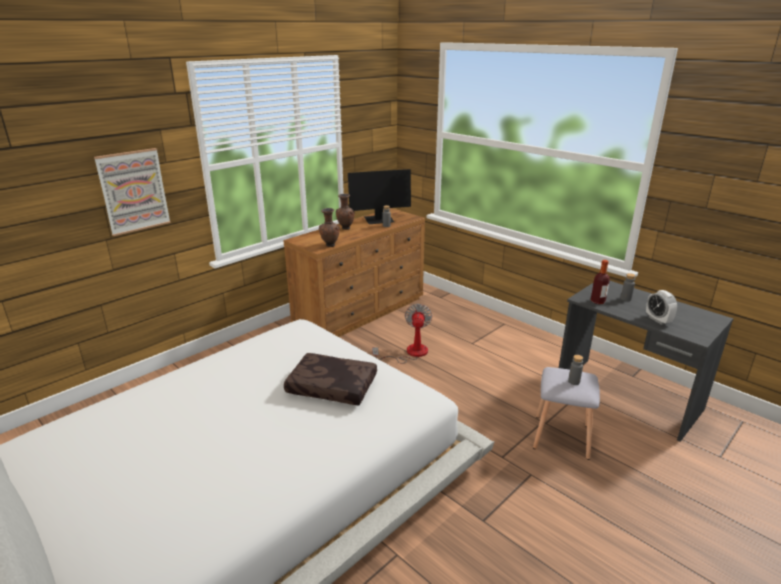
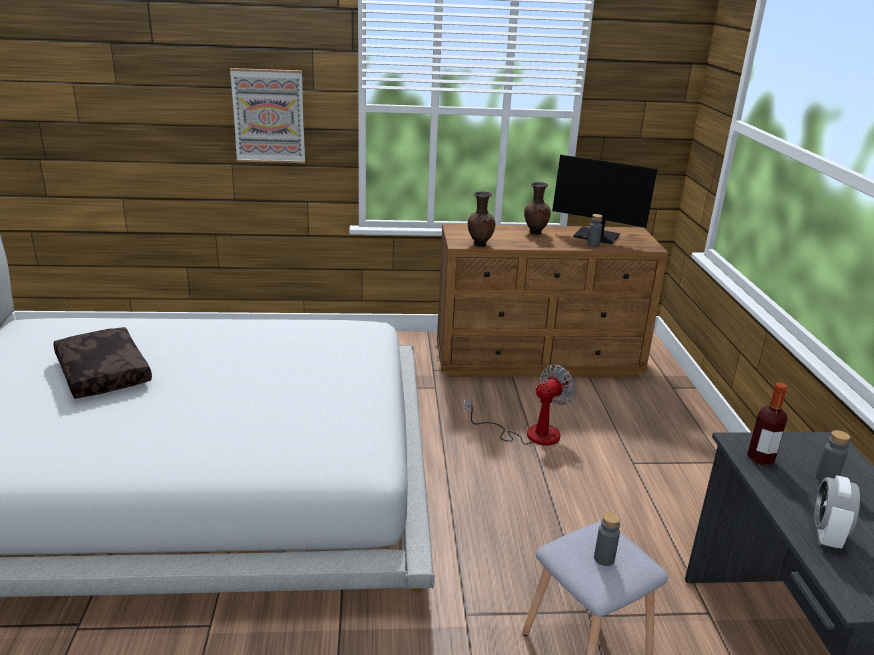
camera: 40 degrees right, 0 degrees up
brown pillow [284,353,377,405] -> brown pillow moved to [53,327,152,399]

